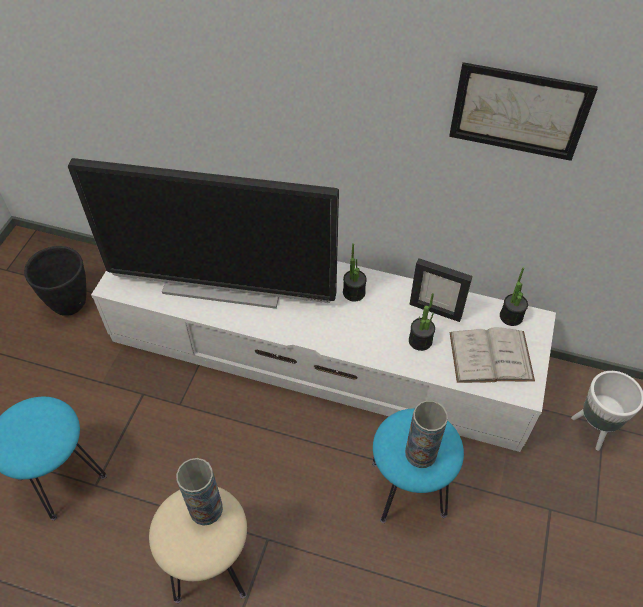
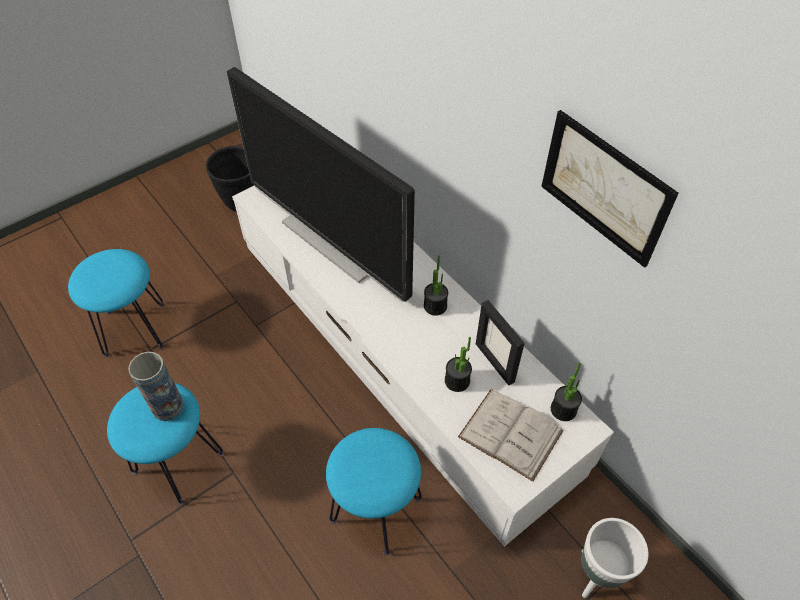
camera: 35 degrees right, 0 degrees up
beige stool [149,487,247,603] -> turquoise stool [107,383,224,505]
vase [405,400,448,468] -> none

